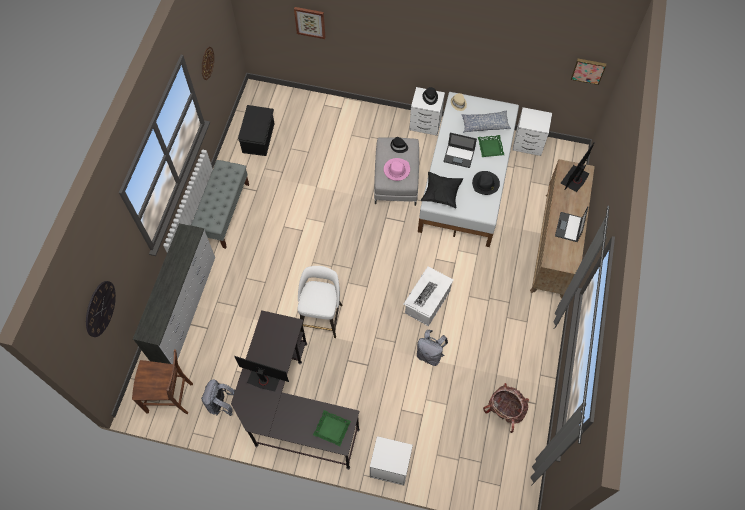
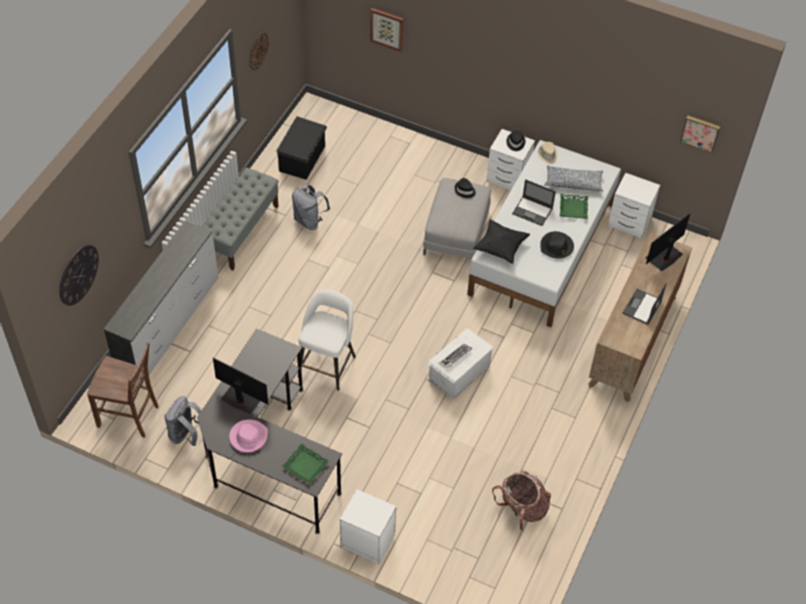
camera: 10 degrees right, 10 degrees down
pink hat [384,158,410,181] -> pink hat moved to [229,419,268,452]
grey backpack [417,330,448,366] -> grey backpack moved to [292,184,330,230]

